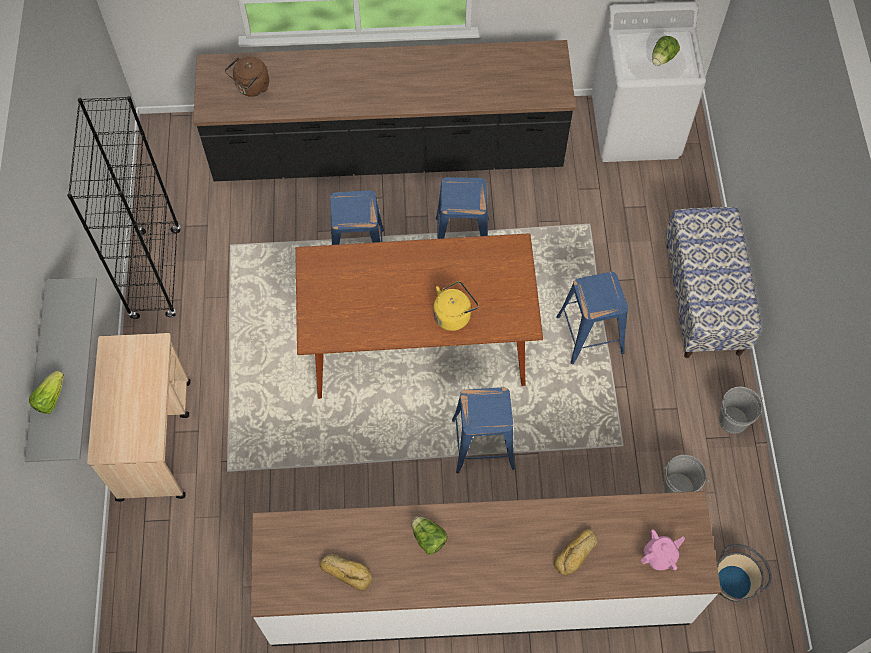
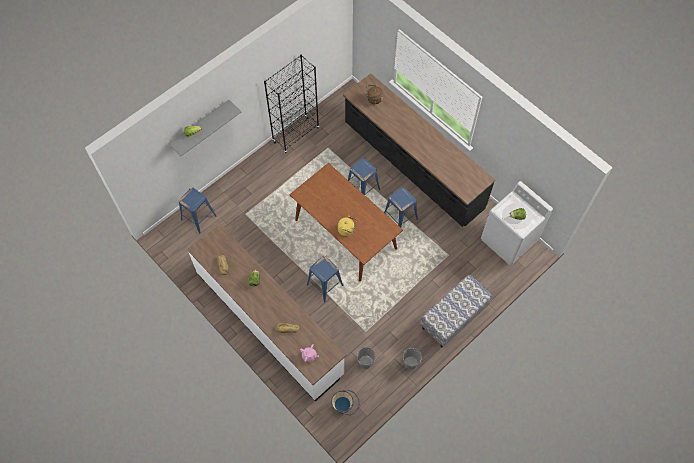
camera: 50 degrees right, 0 degrees up
beige cart [87,333,190,502] -> none
blue stool [556,272,628,364] -> blue stool moved to [179,187,217,234]

